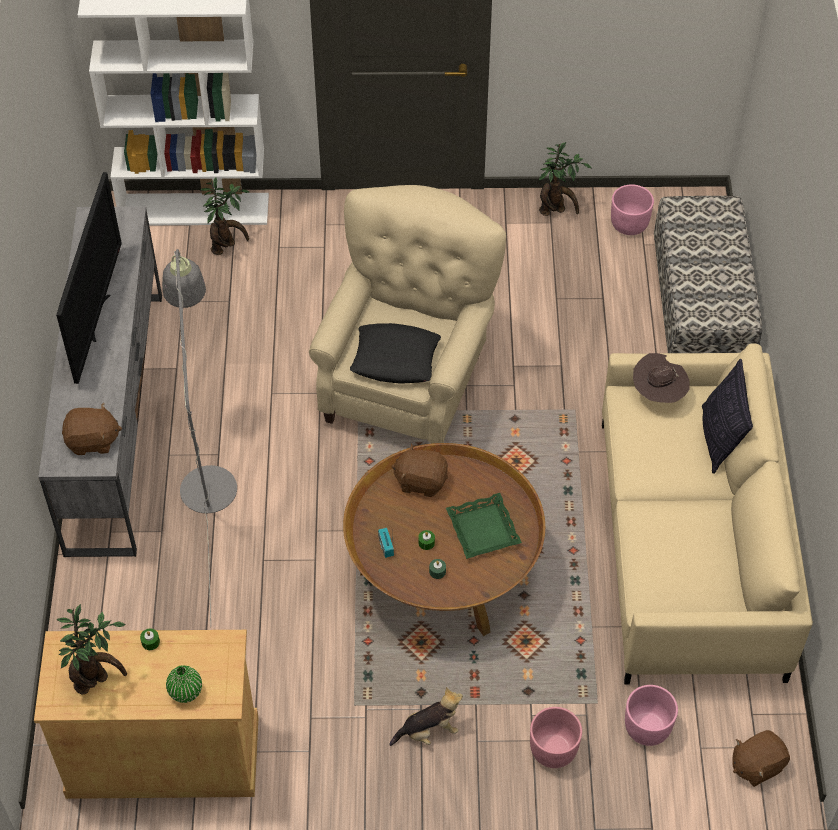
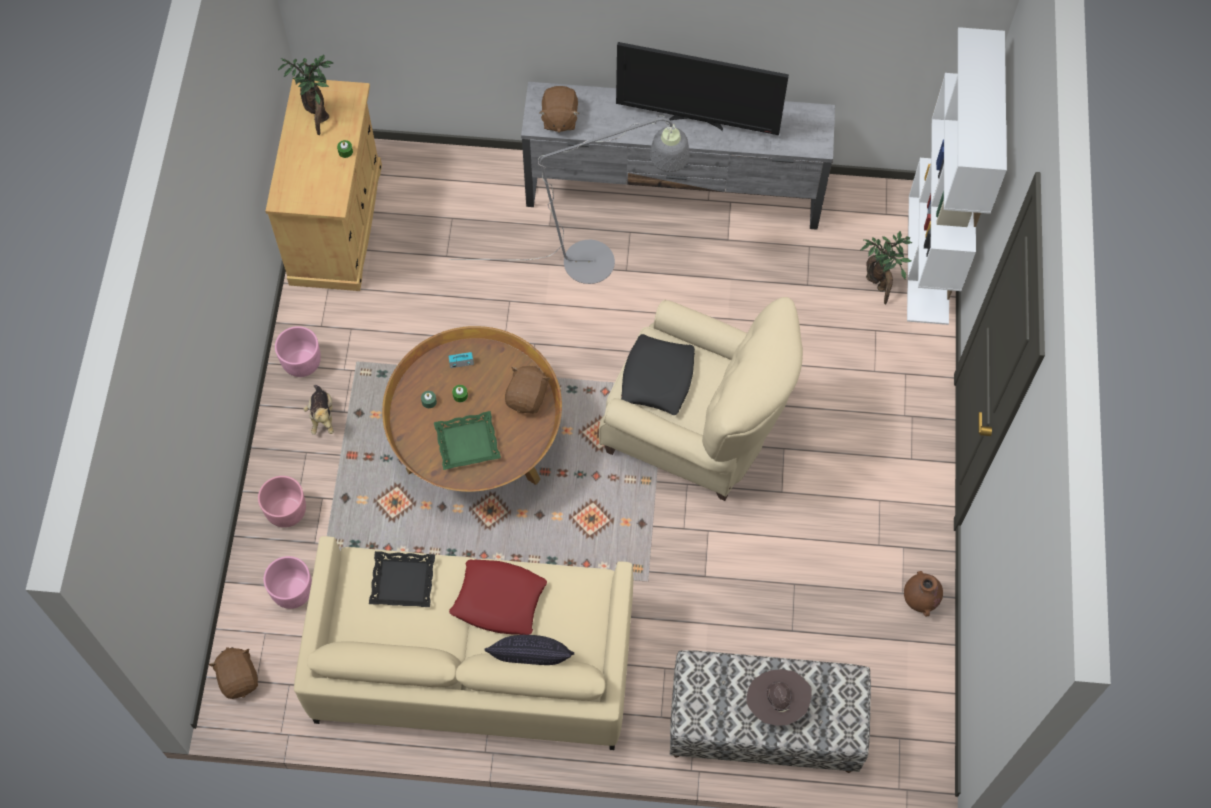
camera: 95 degrees right, 10 degrees up
green vase [166,666,202,703] -> none
potted plant [538,142,591,216] -> brown vase [904,571,943,616]
pink planter [611,184,654,235] -> pink planter moved to [275,326,321,377]
brown hat [633,353,690,403] -> brown hat moved to [746,669,812,726]
none -> black tray [369,551,435,607]
none -> red pillow [449,559,547,635]

